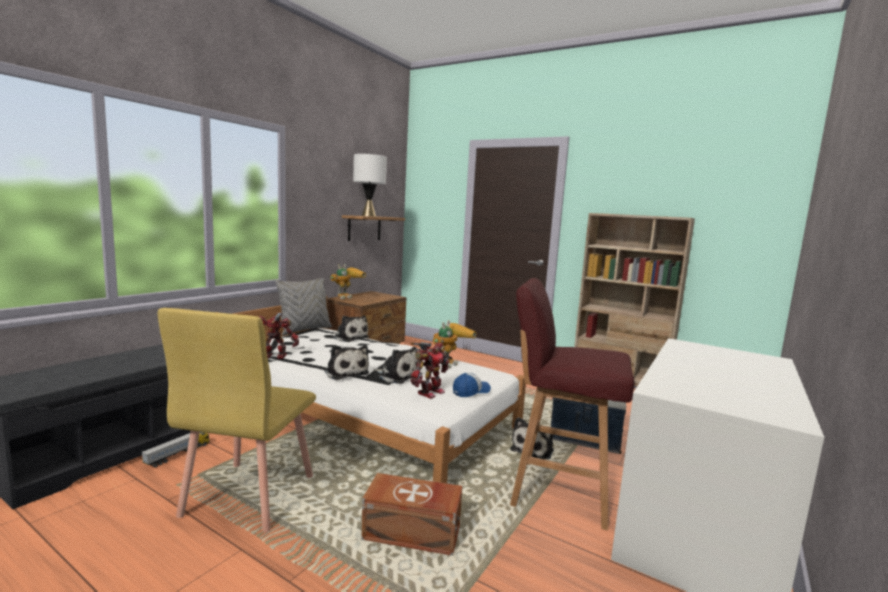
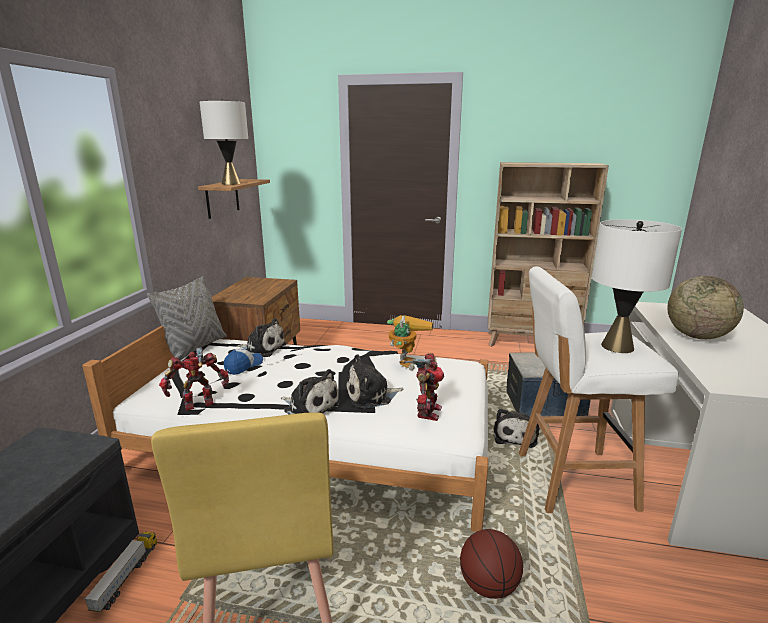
camera: 20 degrees left, 10 degrees up
toy robot [330,264,366,299] -> none
brown storage box [361,473,462,556] -> basketball [460,529,523,599]
plush toy [373,347,422,384] -> plush toy turned 150 degrees clockwise [345,354,404,408]
cap [453,373,491,397] -> cap moved to [224,348,263,375]
red stool [510,278,634,530] -> white stool [519,266,679,513]
none -> white table lamp [592,219,682,353]
none -> globe [667,276,744,339]

